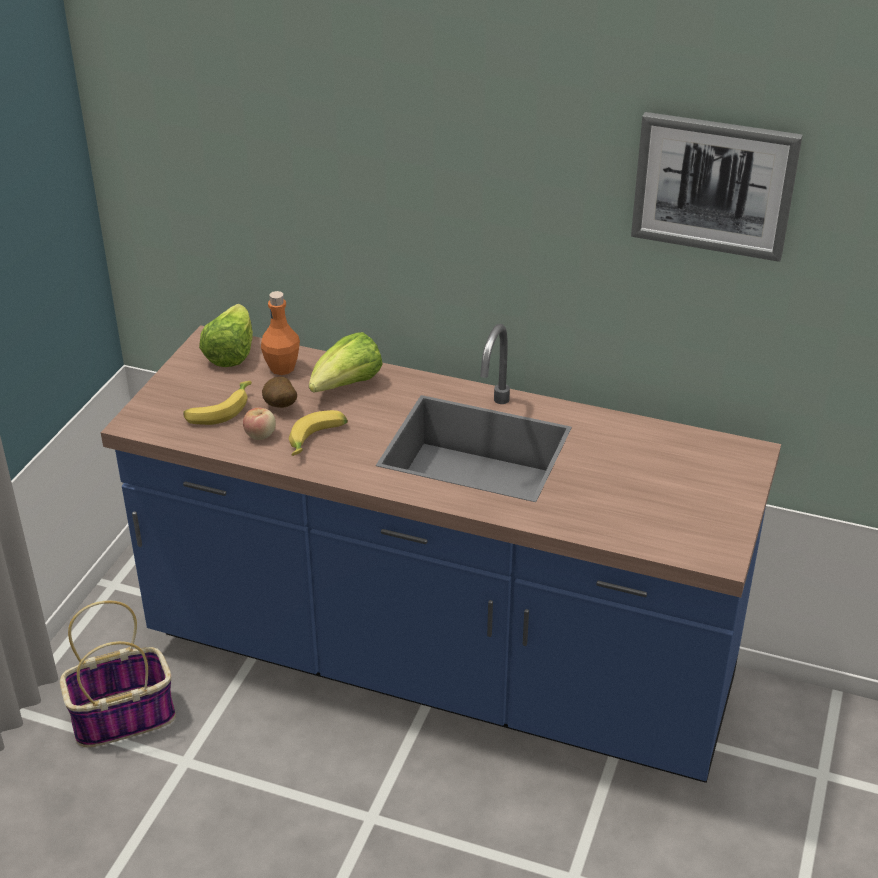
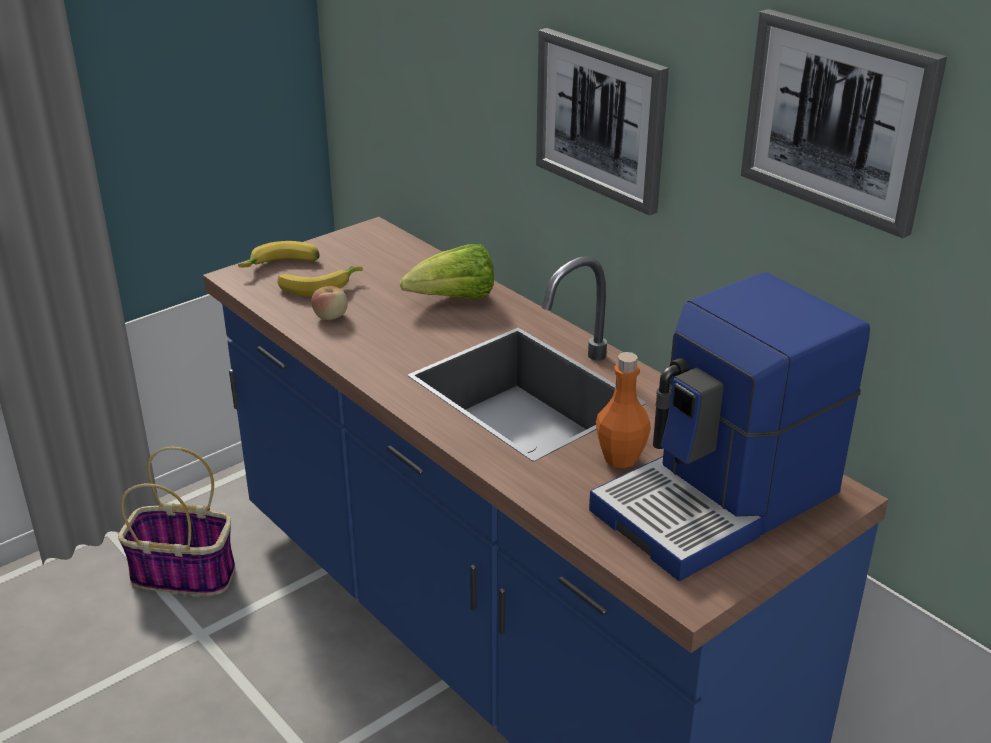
camera: 30 degrees right, 5 degrees down
lettuce [199,304,253,367] -> none
orange bottle [261,291,300,375] -> orange bottle moved to [596,352,651,468]
potato [262,377,297,408] -> none
banana [289,410,348,456] -> banana moved to [238,241,320,267]
none -> picture [536,28,669,216]
none -> coffee machine [589,272,870,581]

